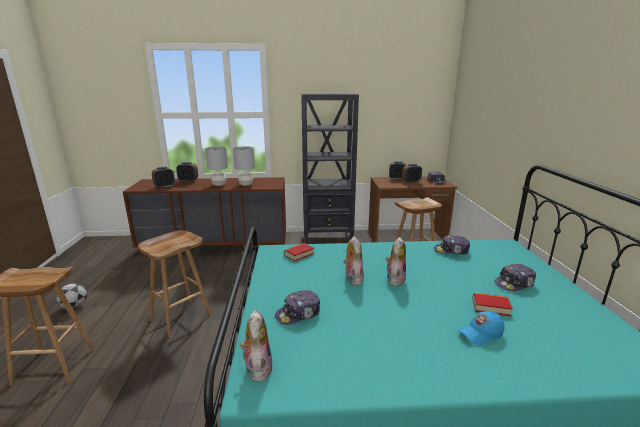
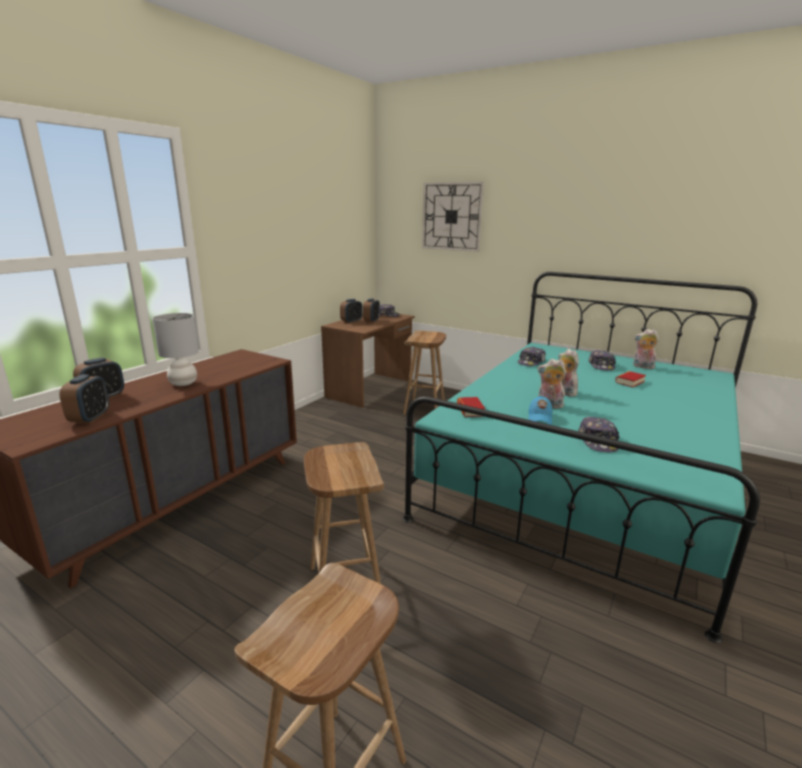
camera: 55 degrees left, 0 degrees up
football [56,283,87,309] -> none
grey table lamp [233,146,255,186] -> none
plush toy [240,310,273,382] -> plush toy moved to [633,329,659,369]
black bookcase [301,93,359,244] -> none
blue cap [458,311,504,345] -> blue cap moved to [528,396,552,425]
none -> wall clock [422,182,484,252]

